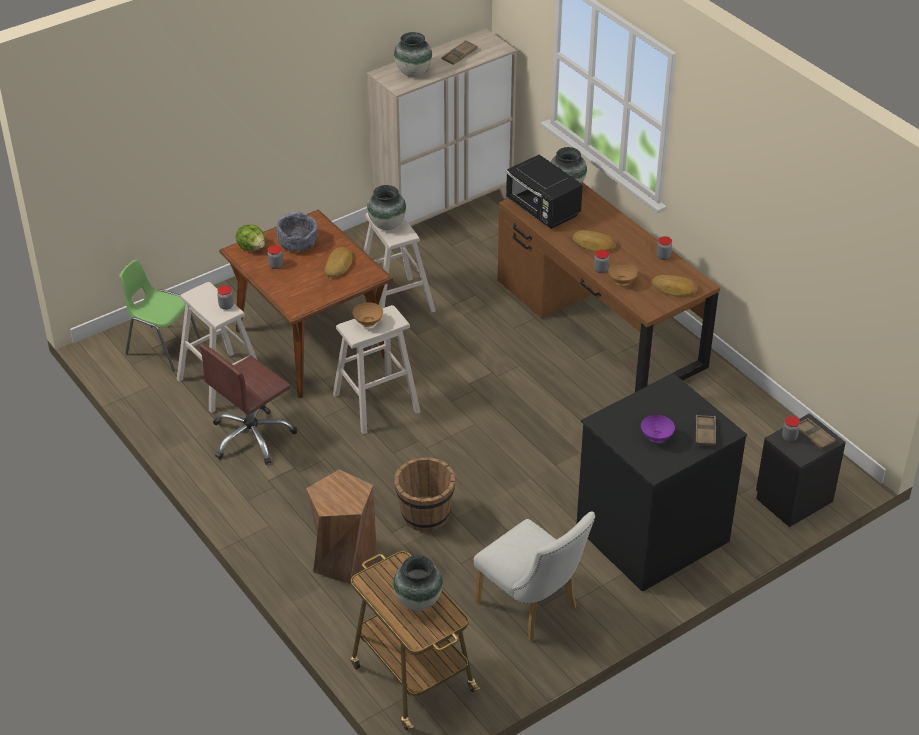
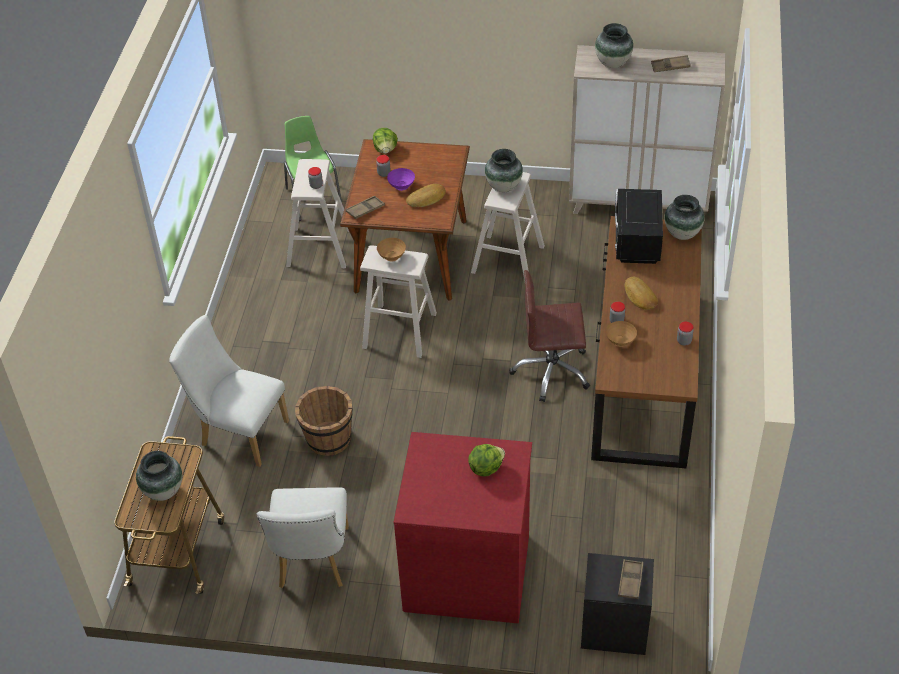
camera: 45 degrees right, 5 degrees up
brown office chair [199,343,297,465] -> brown office chair moved to [509,270,590,402]
grey bowl [276,212,318,252] -> none
brown stool [306,469,377,584] -> white chair [170,315,289,467]
black dresser [577,373,747,591] -> red dresser [394,432,532,623]
purple bowl [641,415,675,443] -> purple bowl moved to [387,168,415,191]
bread [652,275,698,297] -> none
brown tray [696,415,716,446] -> brown tray moved to [346,196,385,219]
jar [782,416,800,442] -> none
none -> lettuce [468,444,505,477]

